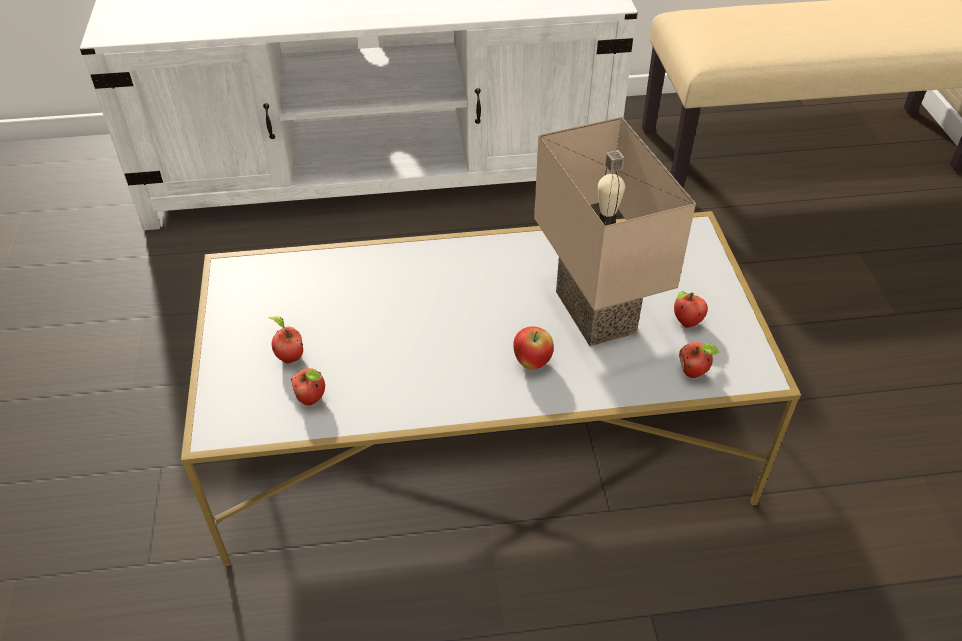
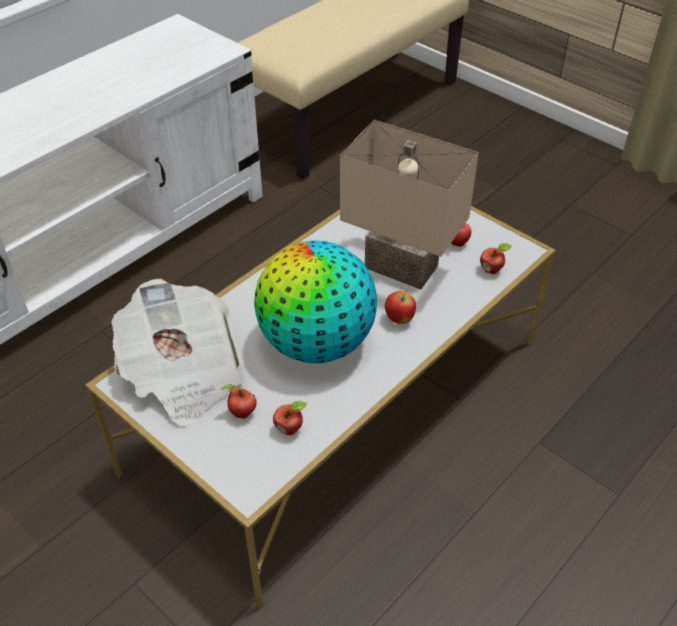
camera: 40 degrees left, 0 degrees up
none -> newspaper [111,279,243,426]
none -> globe [254,241,377,364]

